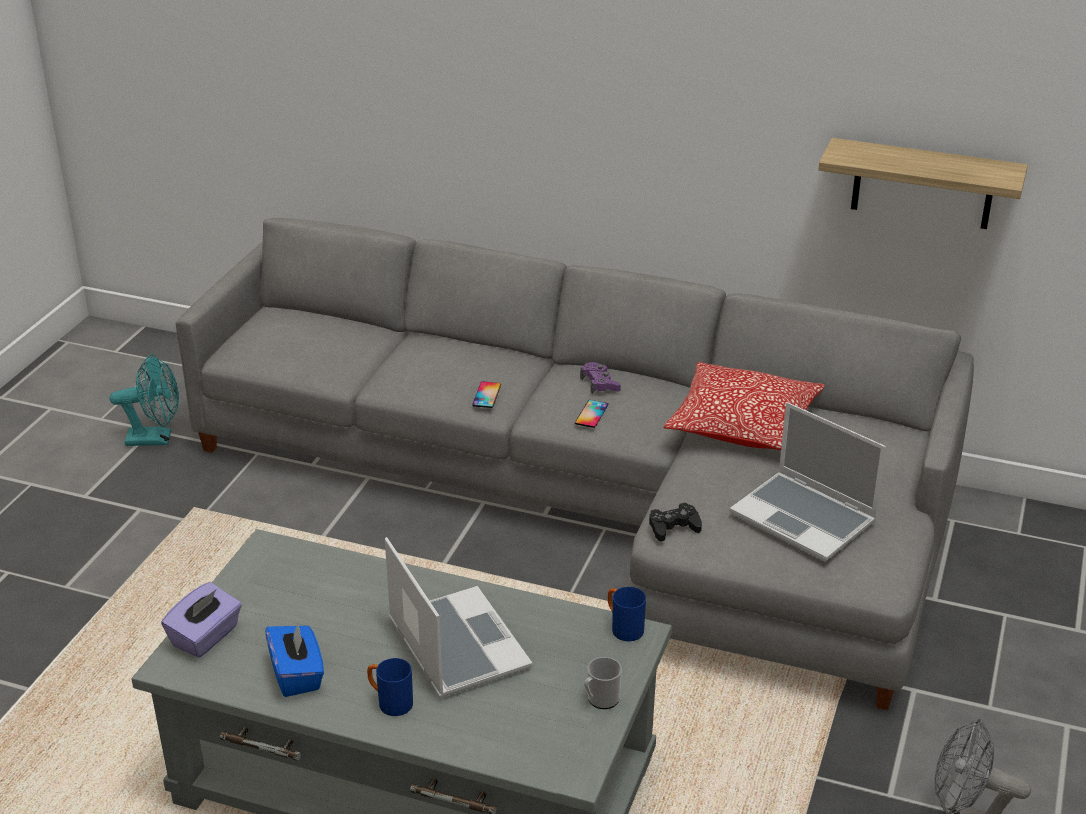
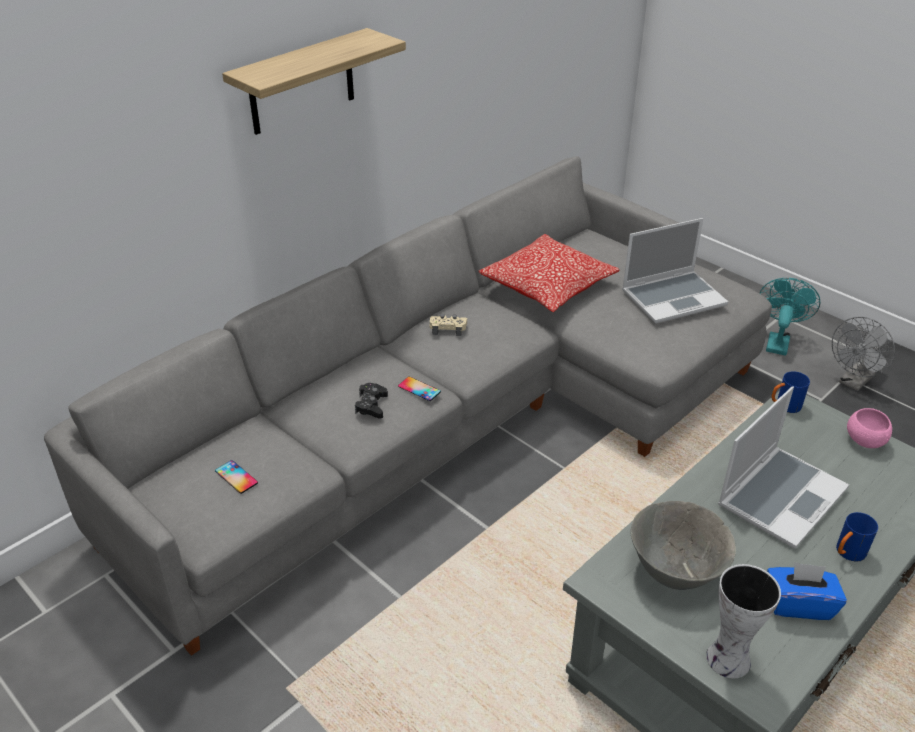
camera: 65 degrees left, 5 degrees up
turquoise fan [110,354,179,446] -> turquoise fan moved to [759,278,820,356]
purple tissue box [161,582,242,658] -> vase [706,564,781,679]
laptop [385,537,533,698] -> laptop turned 135 degrees clockwise [718,386,849,549]
phone [575,400,608,428] -> phone moved to [215,460,258,494]
purple game controller [580,362,621,394] -> beige game controller [430,314,467,336]
mug [584,657,622,709] -> pink bowl [847,408,892,448]
black game controller [649,503,702,541] -> black game controller moved to [355,383,388,419]
shelf [818,138,1028,229] -> shelf moved to [222,28,406,135]
none -> grey bowl [630,501,736,590]

